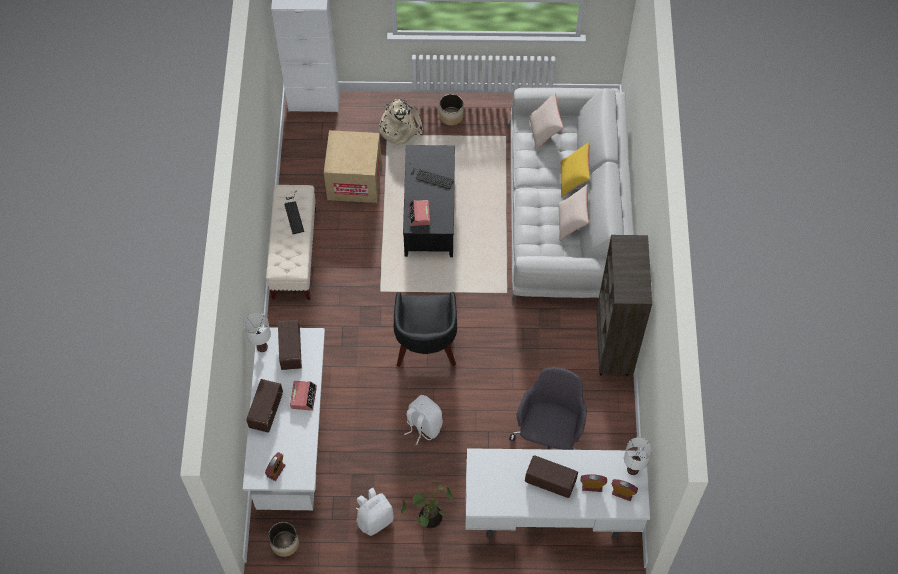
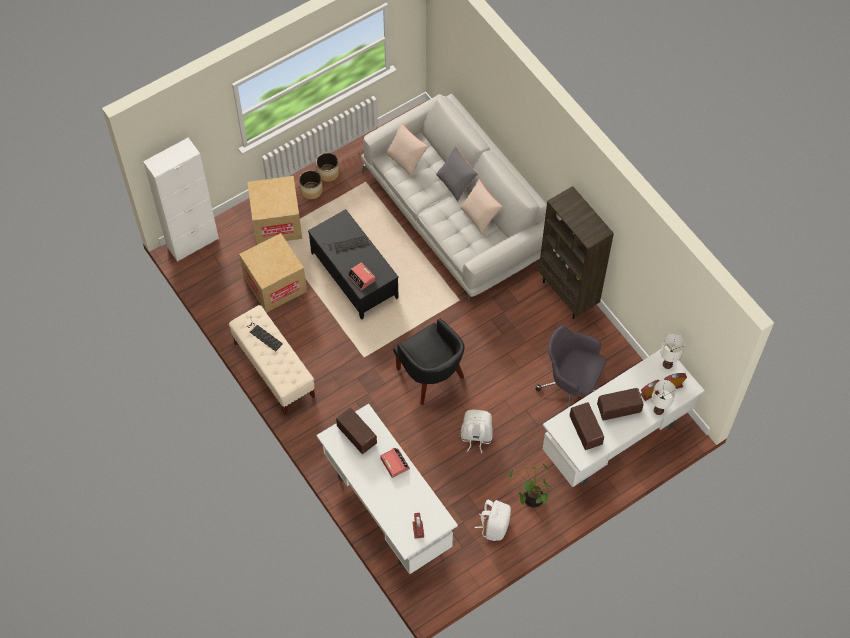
camera: 35 degrees left, 0 degrees up
white table lamp [244,313,271,352] -> white table lamp moved to [651,380,676,415]
radio [246,379,283,433] -> radio moved to [570,402,604,450]
planter [268,522,299,557] -> planter moved to [316,153,339,182]
beige backpack [376,99,423,145] -> cardboard box [247,176,302,245]
grey office chair [509,367,587,450] -> grey office chair turned 45 degrees counterclockwise [535,325,606,408]
yellow pillow [561,142,590,198] -> grey pillow [436,146,478,201]

